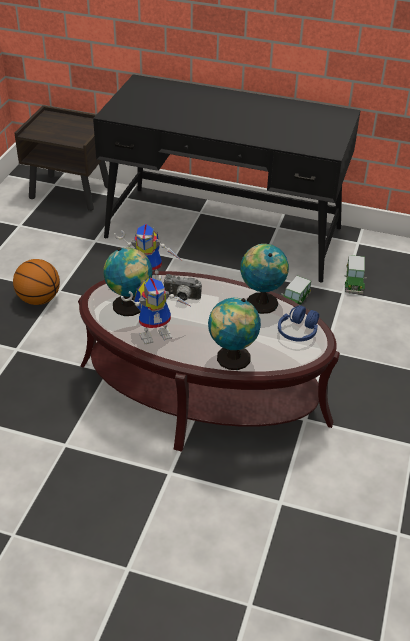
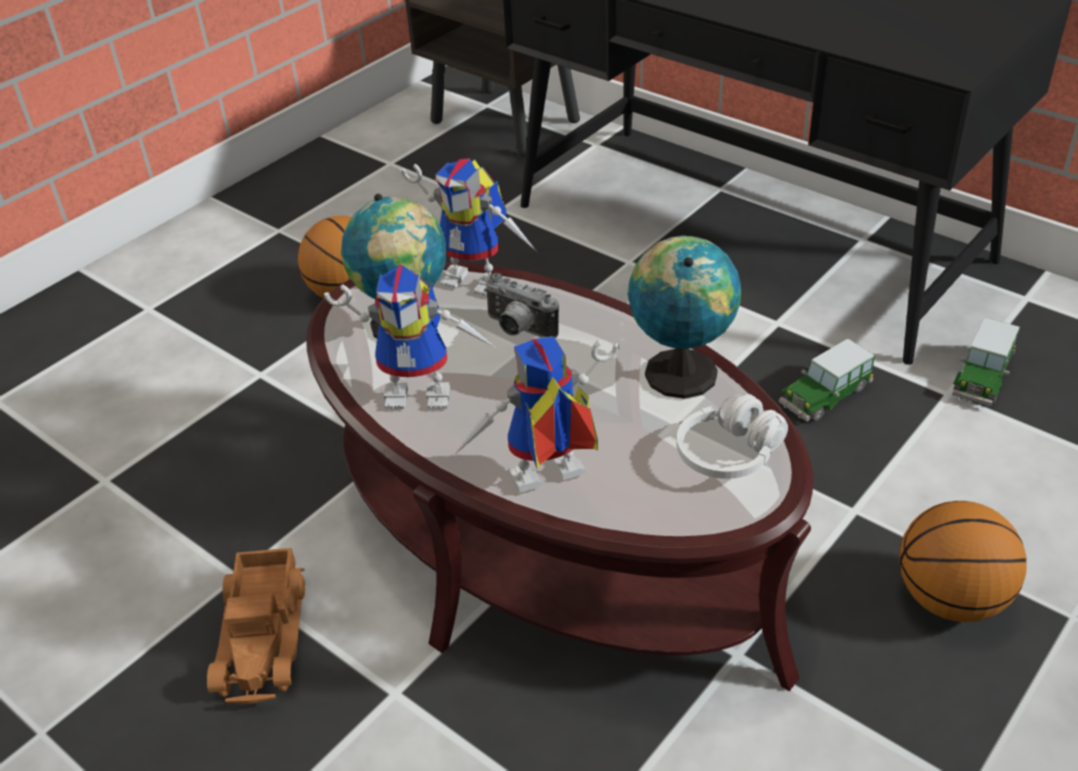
camera: 25 degrees right, 0 degrees up
globe [208,298,261,370] -> toy robot [456,336,619,493]
blue headphones [278,305,319,342] -> white headphones [677,394,788,479]
none -> toy truck [207,548,305,704]
none -> basketball [899,501,1026,622]

